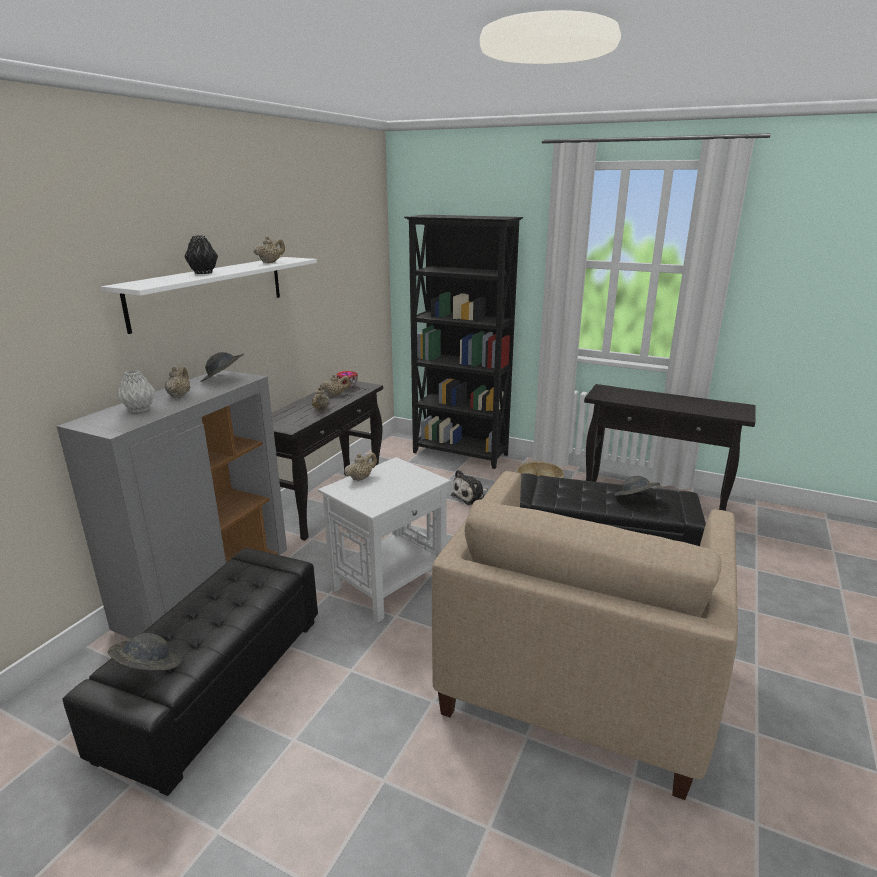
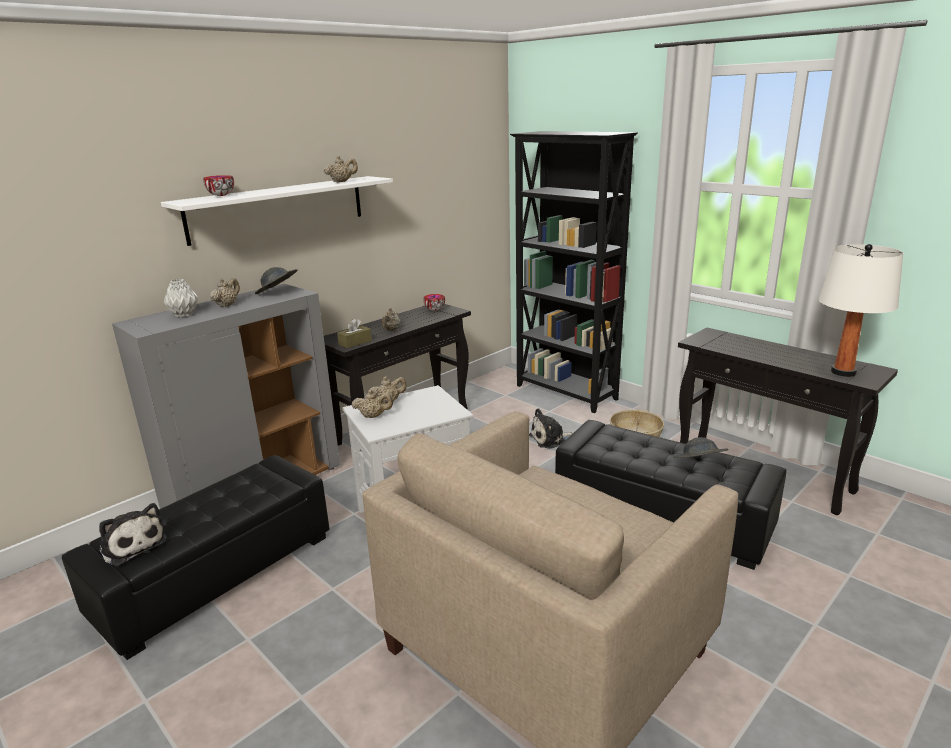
camera: 20 degrees right, 0 degrees up
grey hat [108,633,181,670] -> plush toy [99,503,167,566]
black vase [184,235,218,274] -> none
beige teapot [320,374,350,396] -> beige teapot moved to [352,390,393,418]
none -> bowl [203,175,234,196]
none -> brown tissue box [337,319,372,348]
none -> white table lamp [818,244,903,377]

